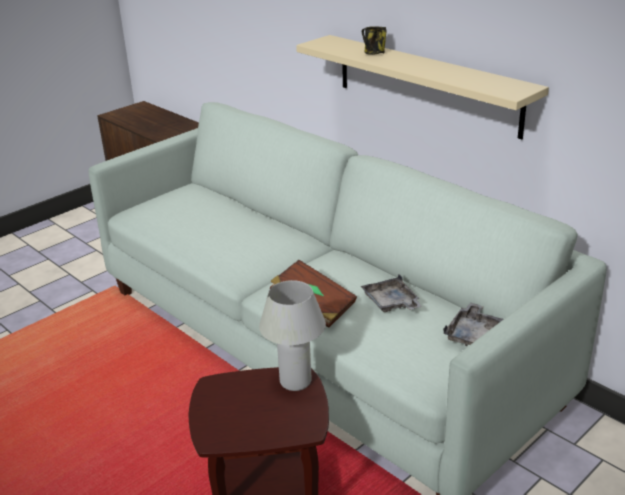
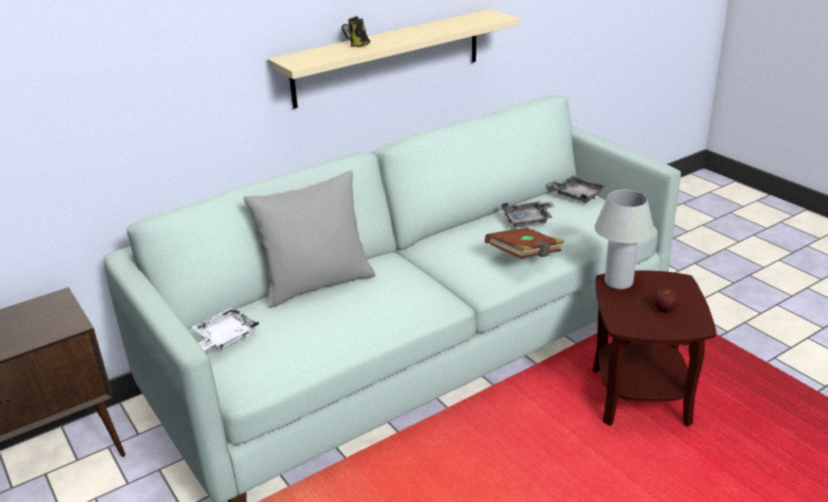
camera: 80 degrees left, 0 degrees up
none -> white tray [191,307,259,351]
none -> grey pillow [243,171,375,308]
none -> apple [654,288,679,312]

